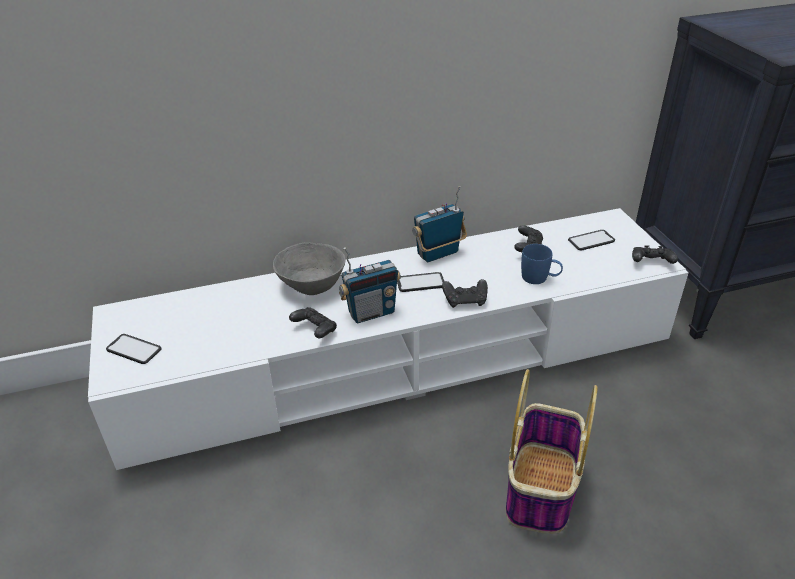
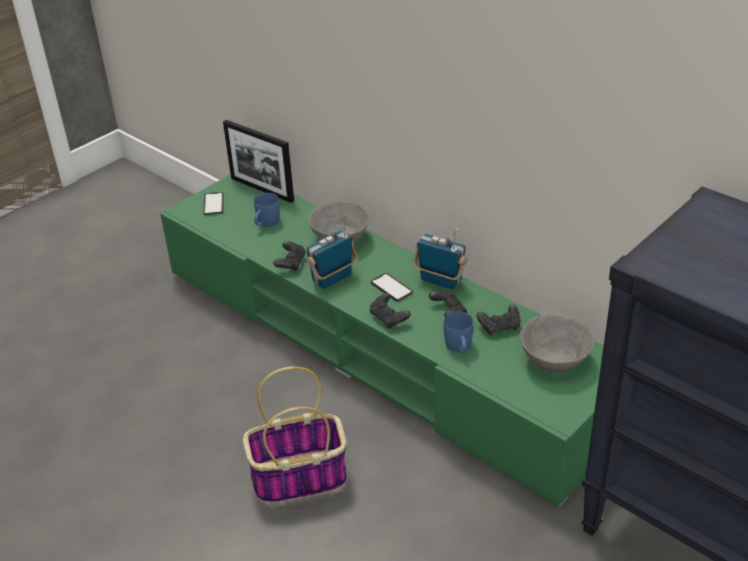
camera: 60 degrees right, 0 degrees up
white tv stand [88,208,689,470] -> green tv stand [160,174,604,506]
radio [339,247,401,323] -> radio turned 105 degrees clockwise [306,214,358,289]
phone [568,230,615,250] -> grey bowl [520,314,594,373]
black game controller [632,245,678,264] -> black game controller moved to [429,290,467,317]
none -> picture frame [223,120,294,203]
none -> blue mug [254,193,280,227]

